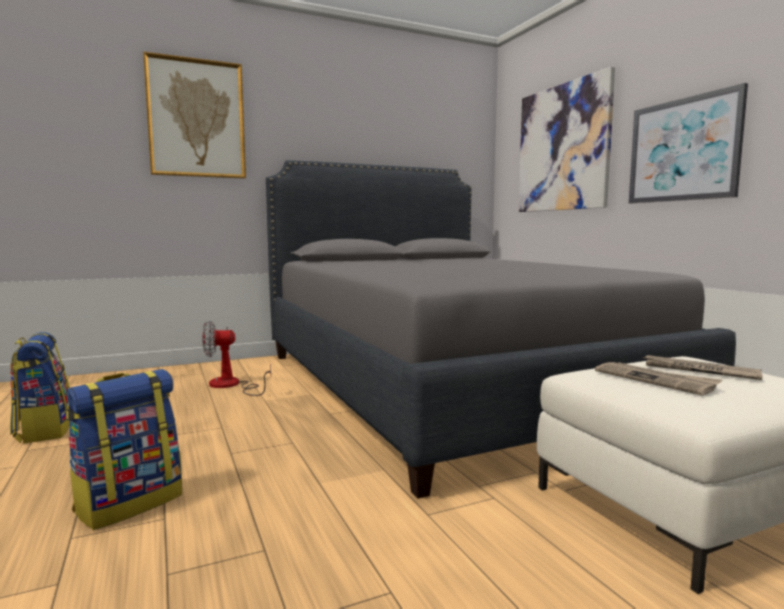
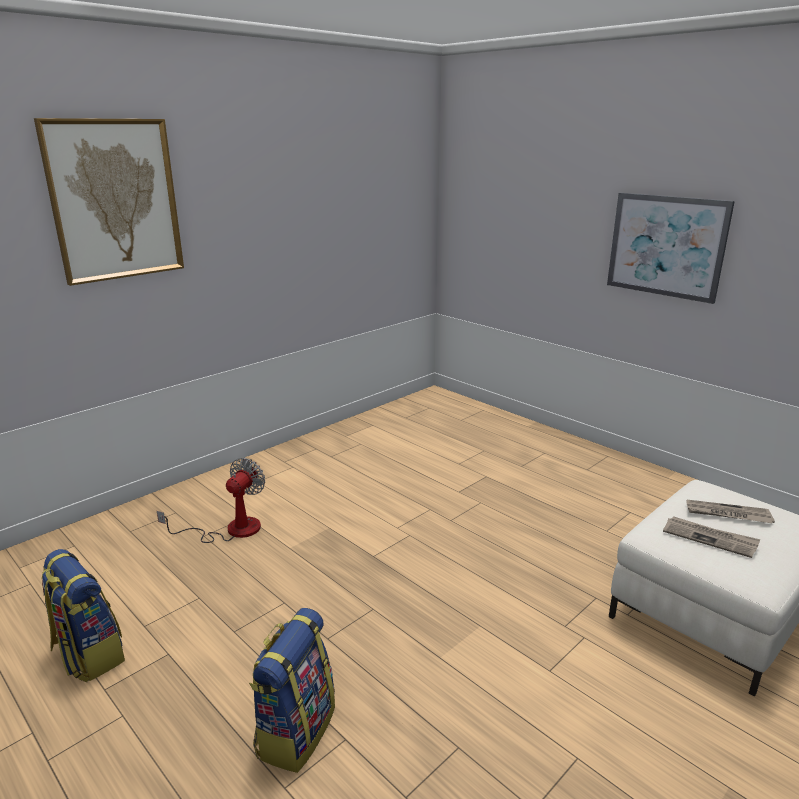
camera: 20 degrees left, 15 degrees up
fan [202,321,271,396] -> fan turned 150 degrees clockwise [157,458,265,543]
grey bed [266,160,736,498] -> none
picture [518,66,615,212] -> none

